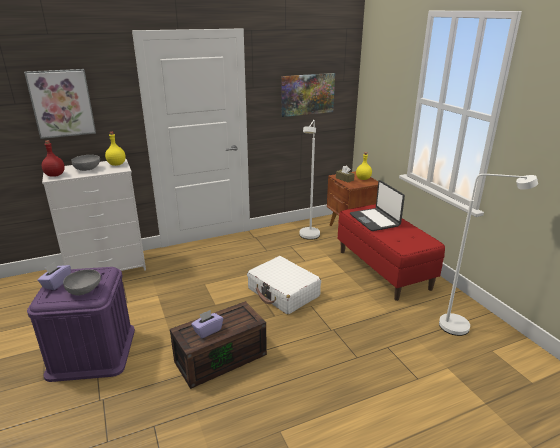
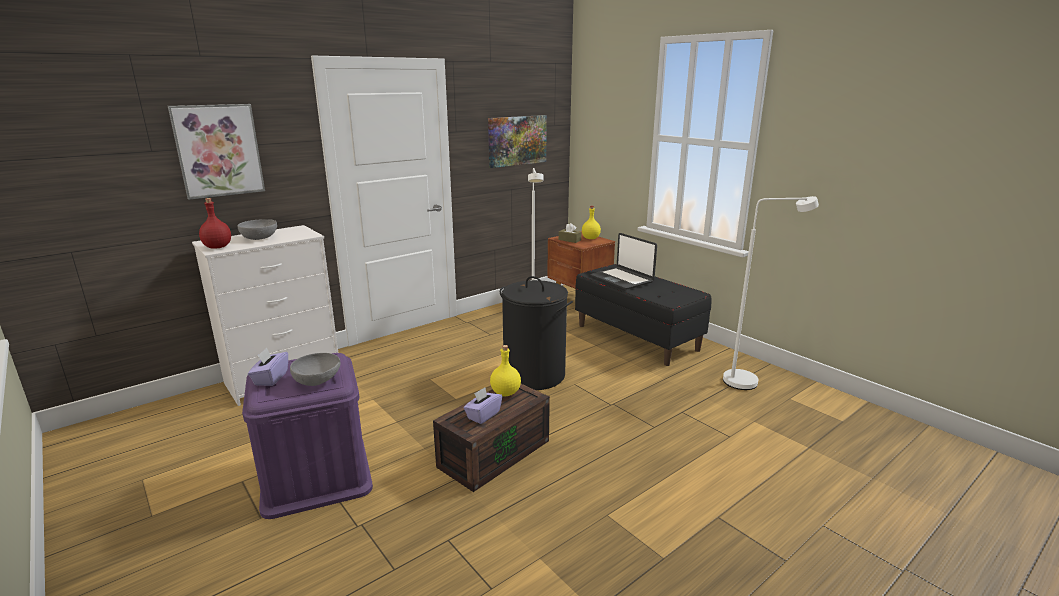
camera: 15 degrees left, 5 degrees down
yellow bottle [105,132,126,166] -> yellow bottle moved to [490,345,521,397]
white suitcase [247,256,321,315] -> black laundry basket [500,276,573,390]
red bench [338,204,445,301] -> black bench [575,264,712,366]

